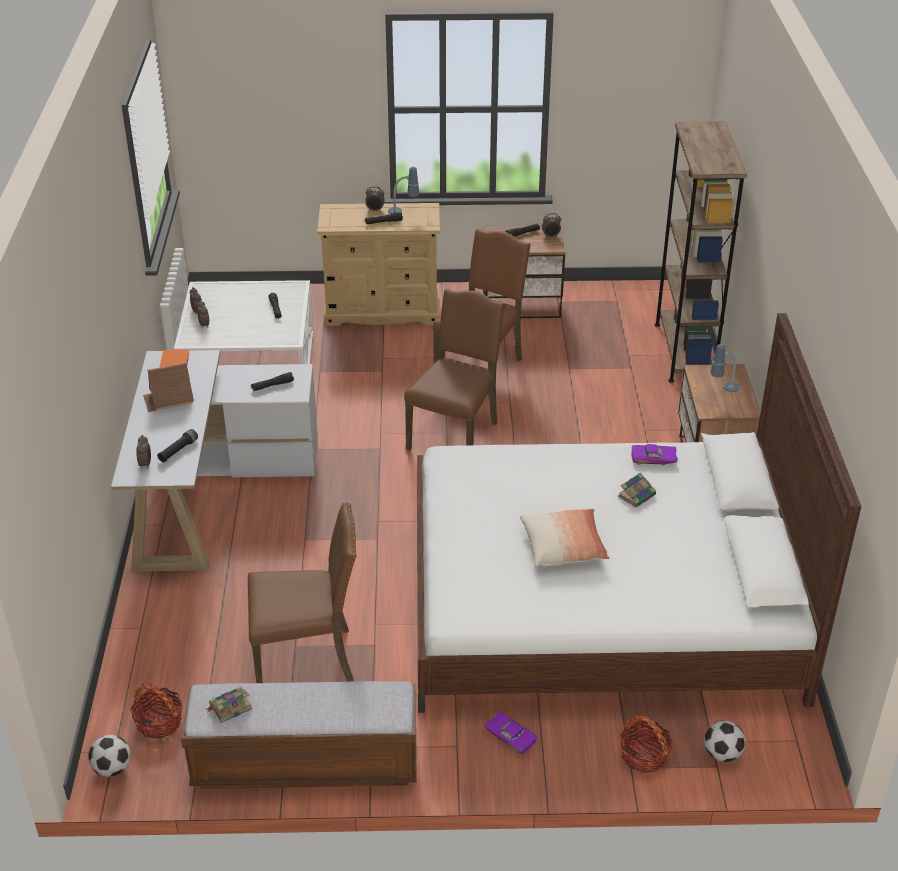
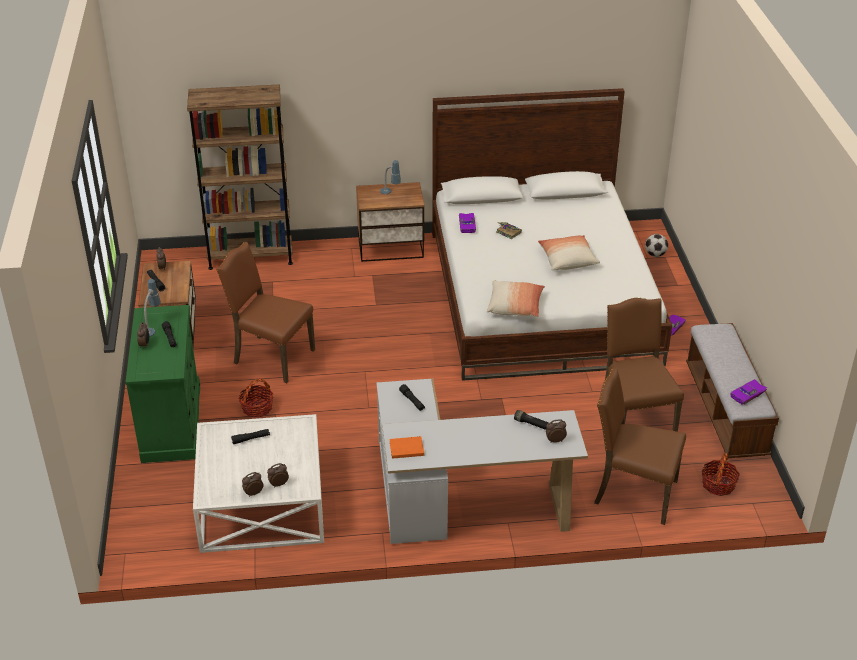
camera: 95 degrees left, 0 degrees up
football [88,735,131,777] -> none
toy house [143,362,194,412] -> none
book [205,687,253,723] -> purple toy car [730,379,767,405]
beige dresser [317,203,440,326] -> green dresser [125,305,200,463]
brown chair [404,289,505,450] -> brown chair moved to [594,368,686,525]
basket [620,714,673,773] -> basket moved to [238,378,273,418]
none -> pillow [487,280,545,317]

